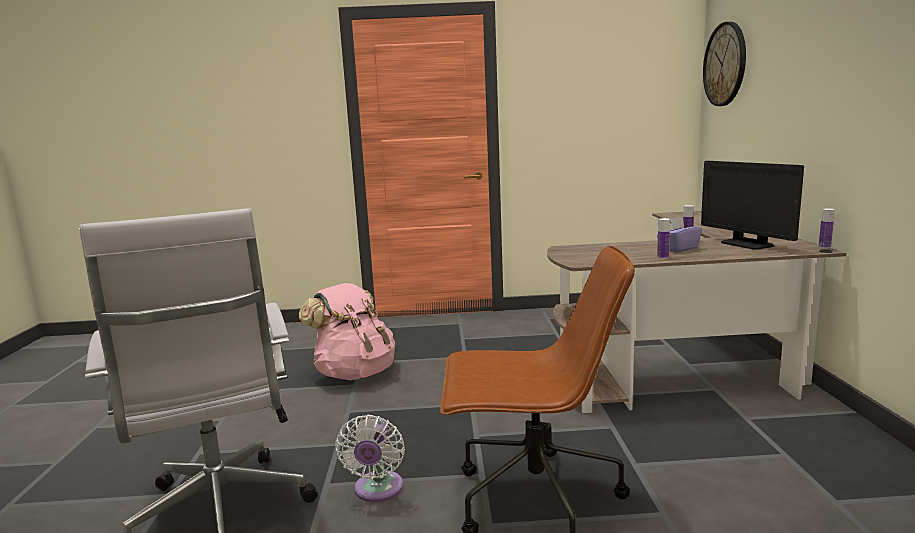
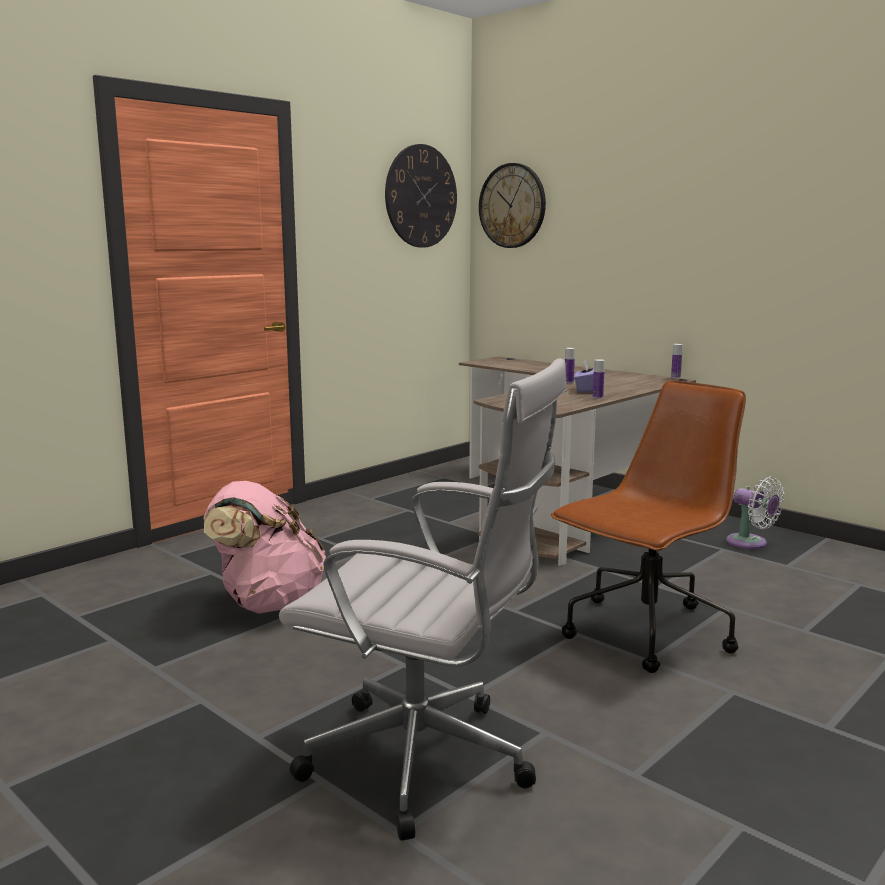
camera: 45 degrees left, 0 degrees up
white fan [335,415,405,502] -> white fan moved to [726,477,784,549]
monitor [701,161,804,250] -> none
none -> wall clock [385,144,457,248]

